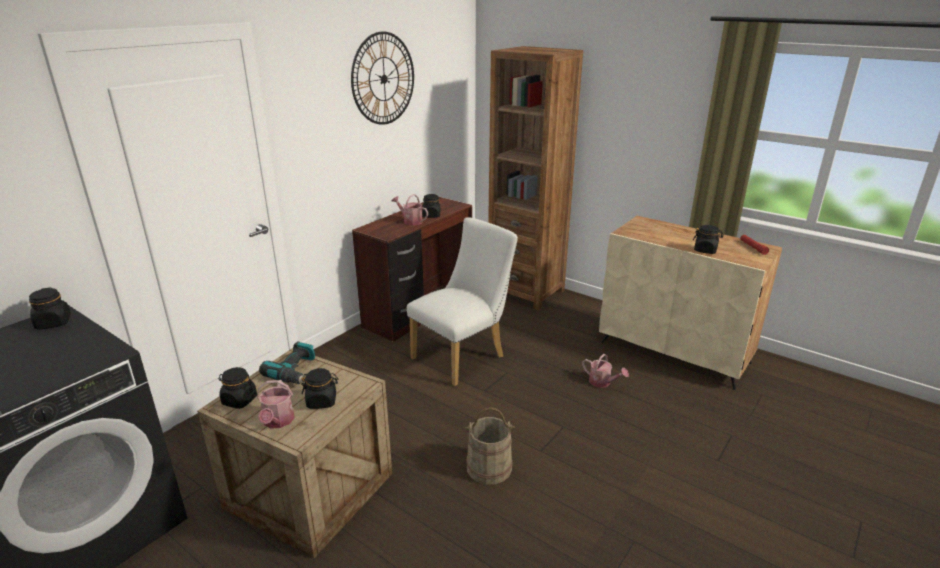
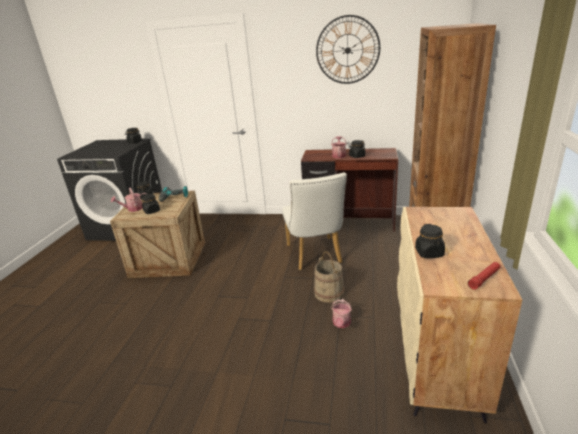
camera: 65 degrees right, 0 degrees up
white chair [407,217,518,386] -> white chair turned 60 degrees clockwise [282,173,347,270]
beige bucket [465,407,515,485] -> beige bucket moved to [314,251,344,303]

